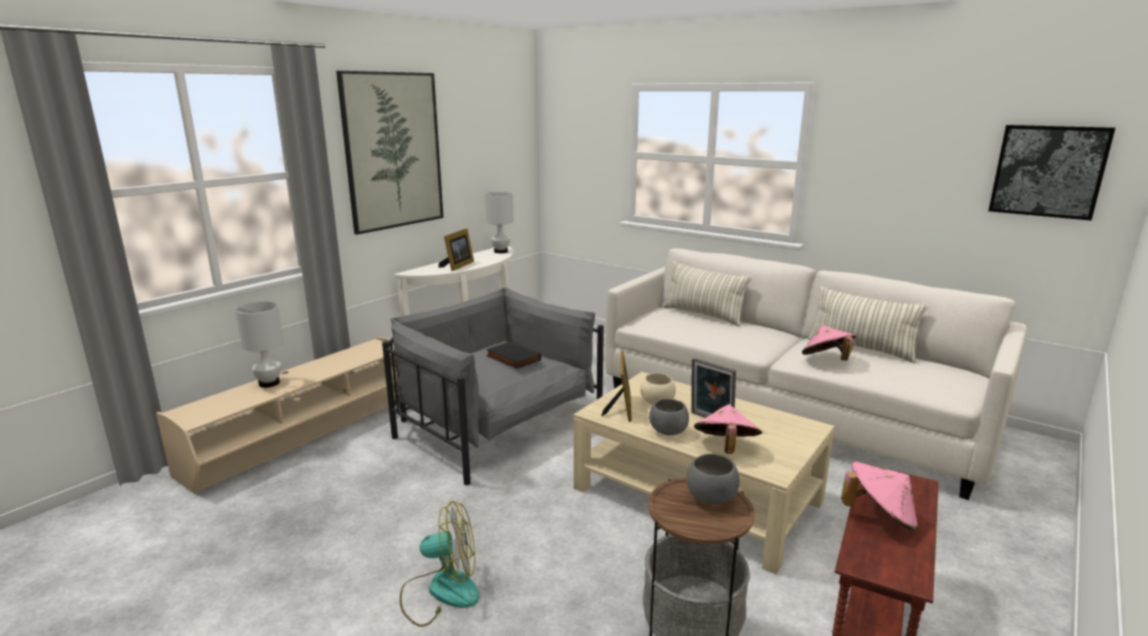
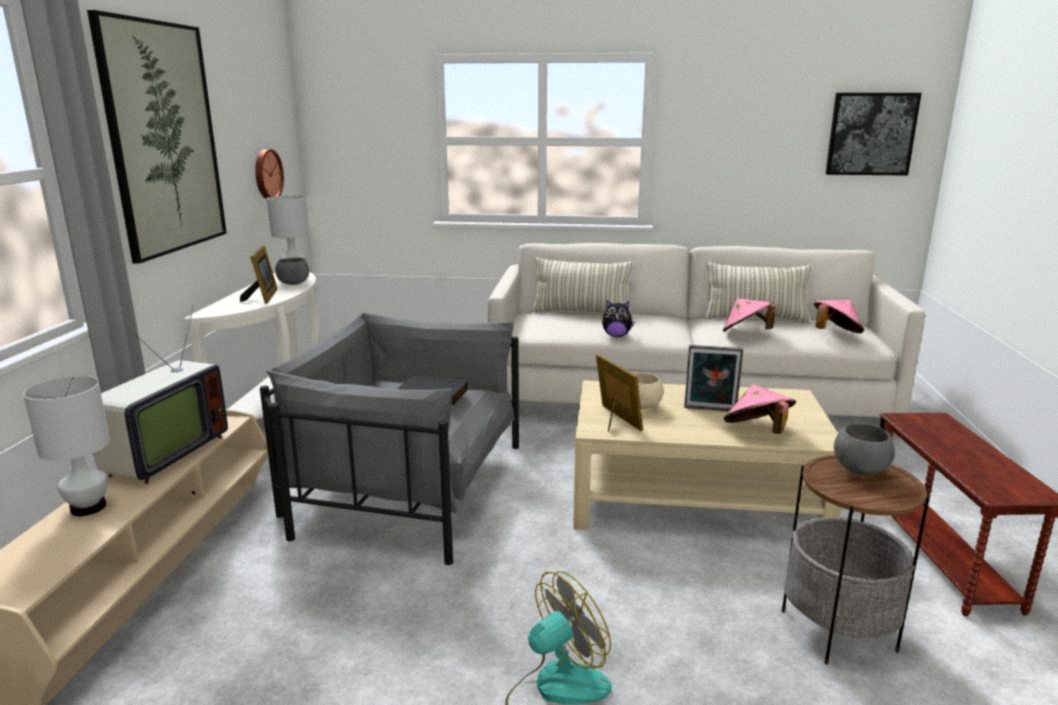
camera: 30 degrees left, 0 degrees up
grey bowl [649,399,689,435] -> grey bowl moved to [275,258,309,285]
pink hat [841,461,918,530] -> pink hat moved to [814,300,864,333]
none -> television [93,305,228,484]
none -> wall clock [255,149,284,199]
none -> plush toy [602,300,635,337]

